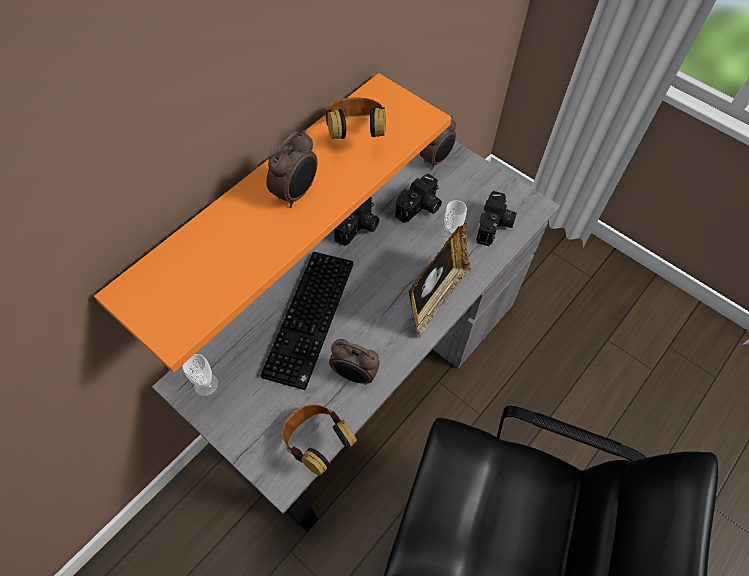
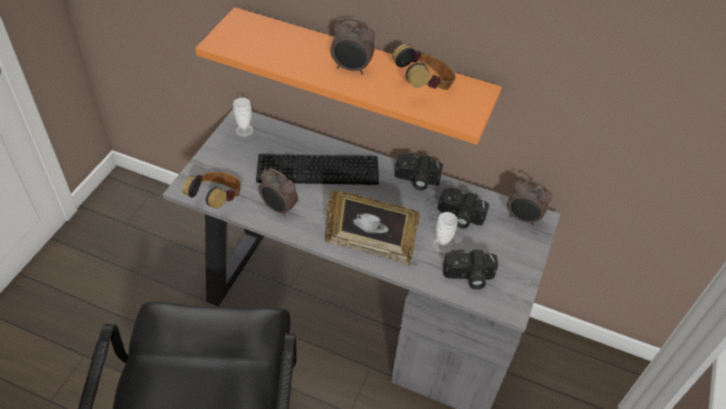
camera: 70 degrees right, 10 degrees down
alarm clock [329,339,380,385] -> alarm clock turned 60 degrees counterclockwise [259,168,298,217]

